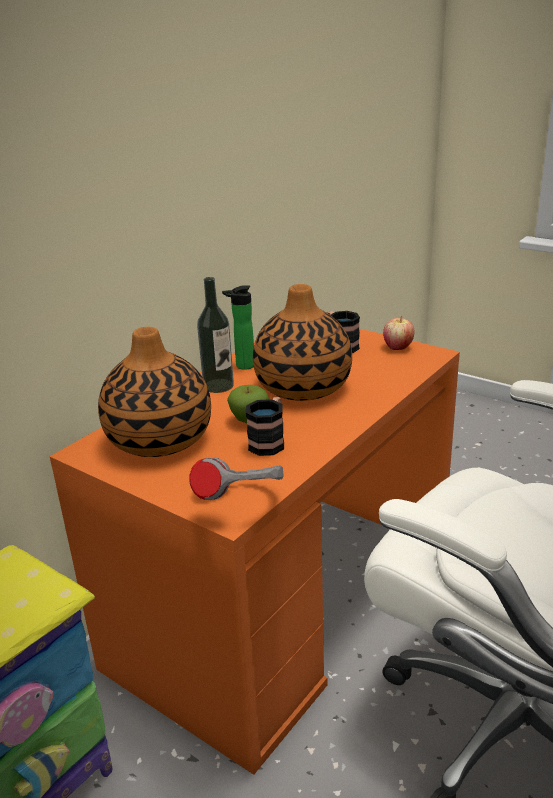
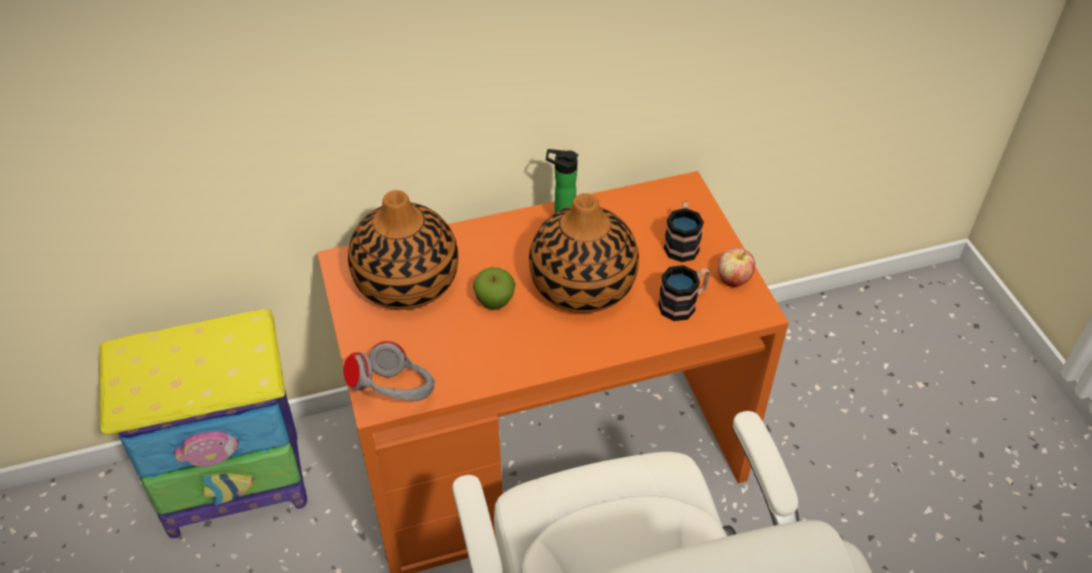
camera: 35 degrees right, 20 degrees up
bottle [197,277,234,393] -> none
mug [246,397,284,456] -> mug moved to [658,265,710,321]

